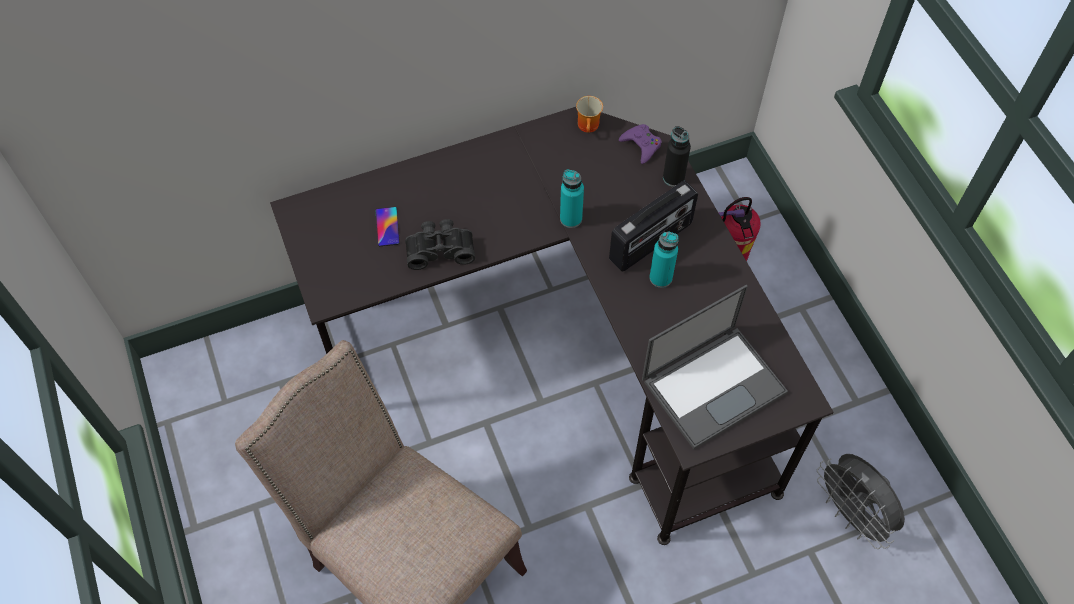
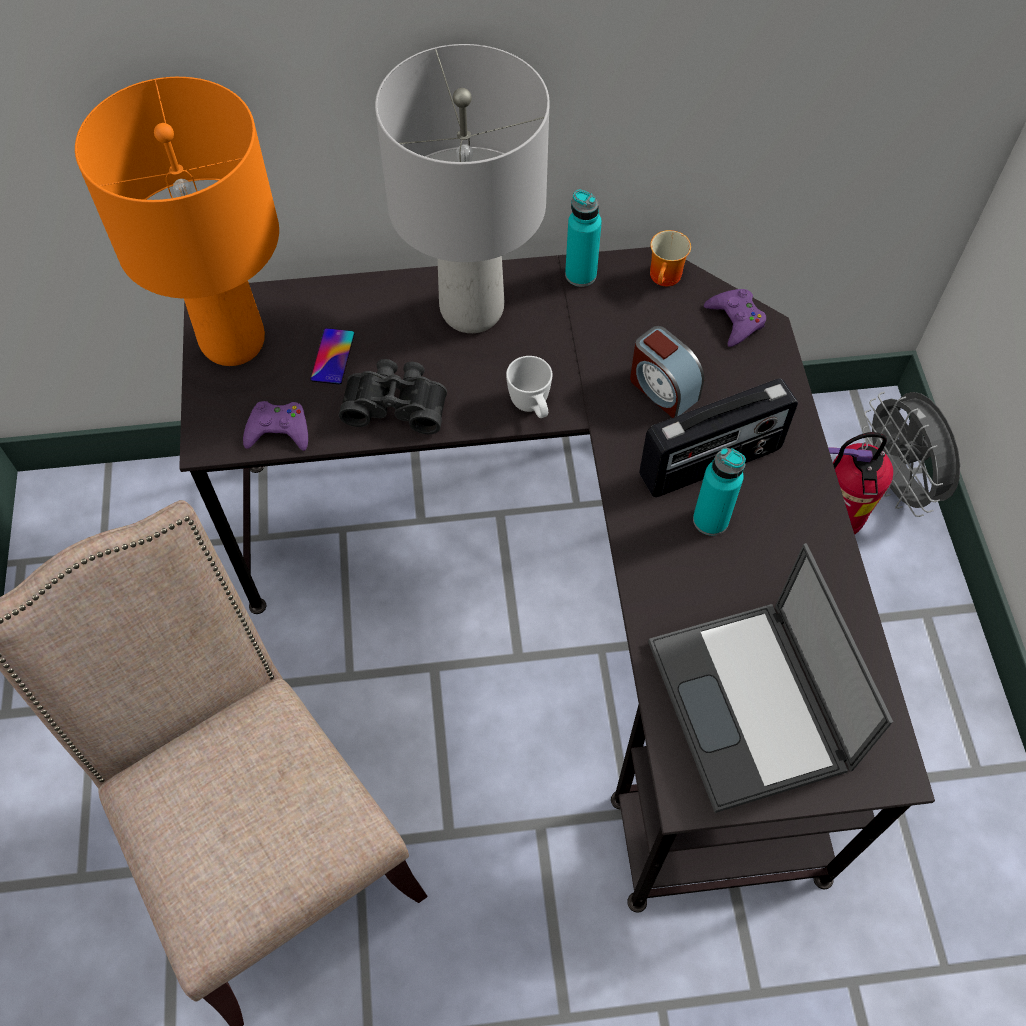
camera: 15 degrees right, 0 degrees up
turquoise bottle [560,170,584,228] -> turquoise bottle moved to [565,190,602,287]
laptop [642,285,788,449] -> laptop turned 90 degrees clockwise [648,543,893,813]
black bottle [663,126,691,187] -> none
grey fan [817,454,905,549] -> grey fan moved to [862,392,960,517]
none -> orange table lamp [75,77,279,366]
none -> purple game controller [243,401,308,451]
none -> grey table lamp [375,44,550,333]
none -> white mug [506,356,552,418]
none -> alarm clock [630,326,704,418]

